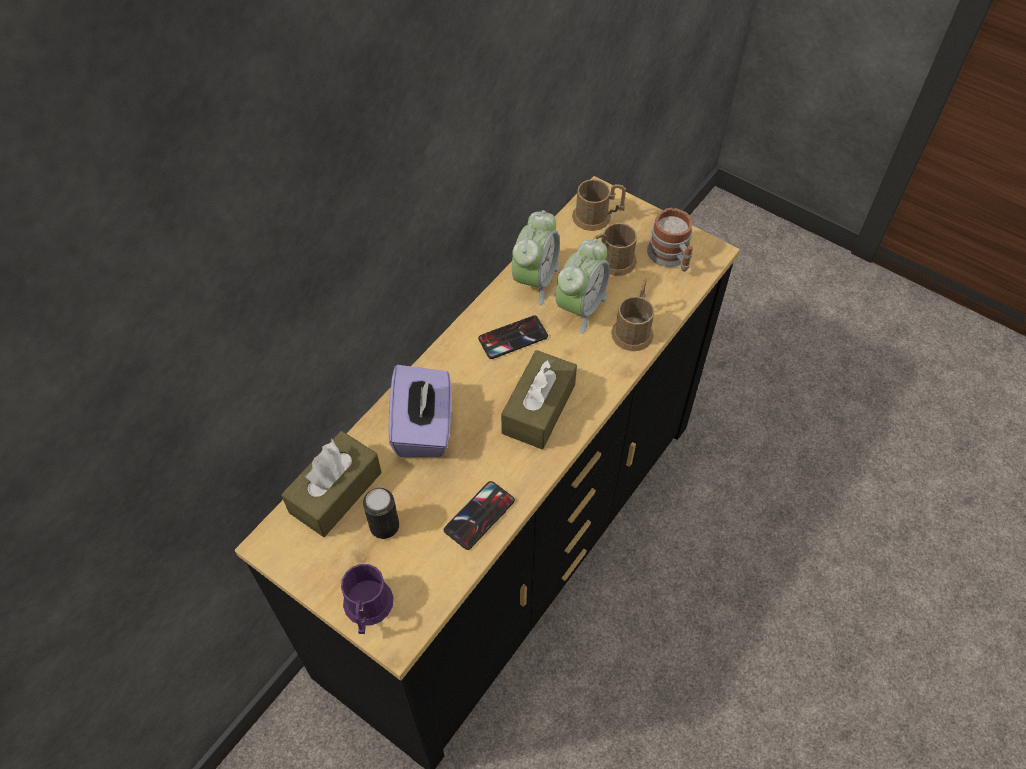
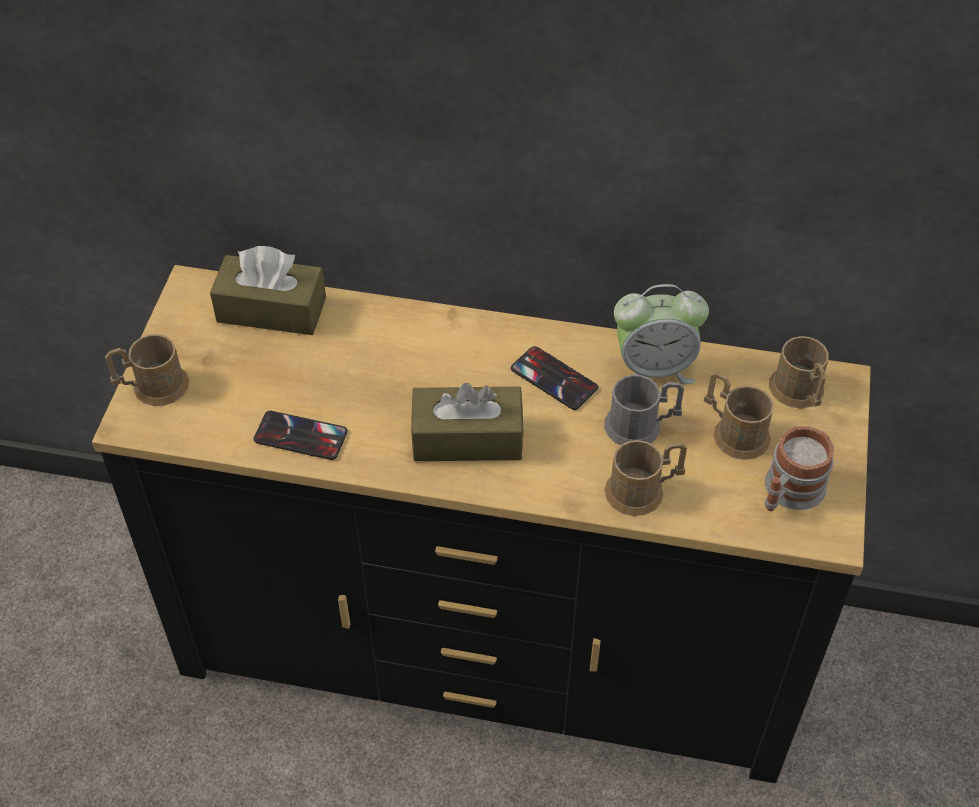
camera: 65 degrees right, 5 degrees down
purple mug [341,564,393,634] -> brown mug [105,334,189,406]
can [363,488,399,539] -> none
purple tissue box [389,365,451,457] -> none
alarm clock [556,239,610,334] -> grey mug [604,375,684,445]

